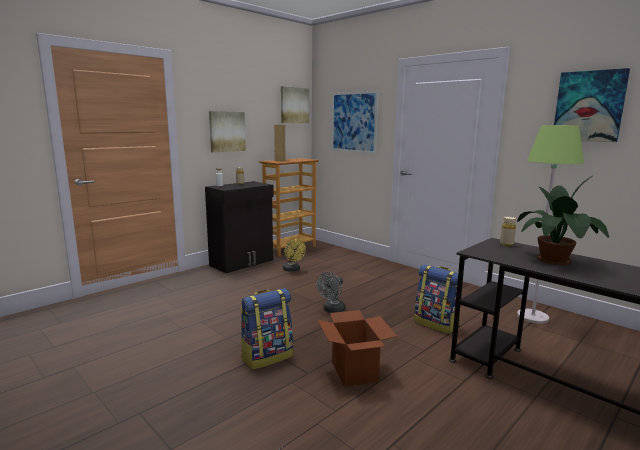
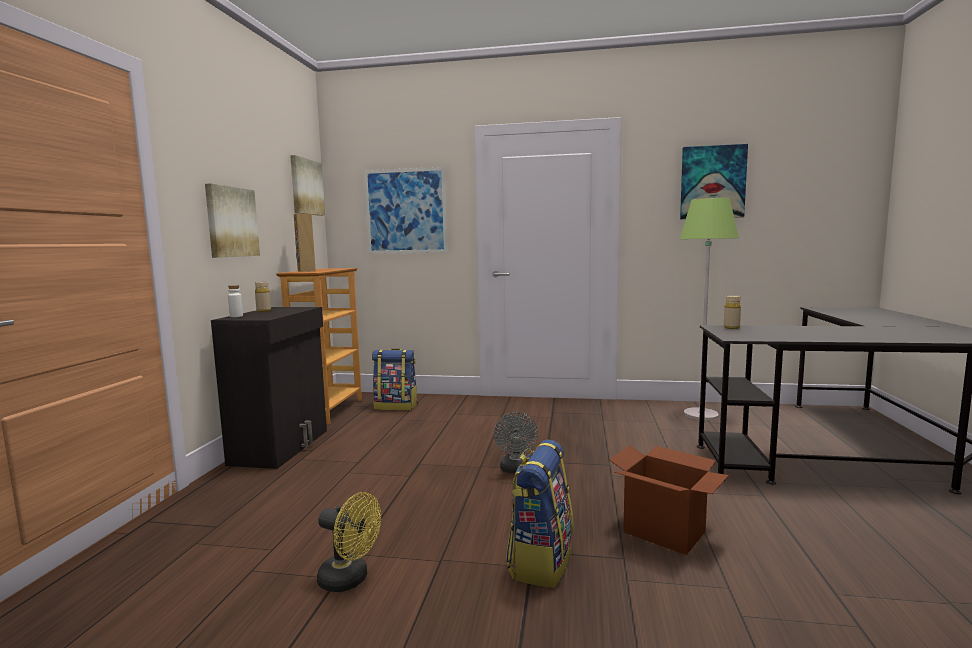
camera: 35 degrees left, 5 degrees down
yellow fan [283,239,306,272] -> yellow fan moved to [317,492,381,592]
backpack [414,265,460,334] -> backpack moved to [372,348,418,411]
potted plant [517,176,609,265] -> none

